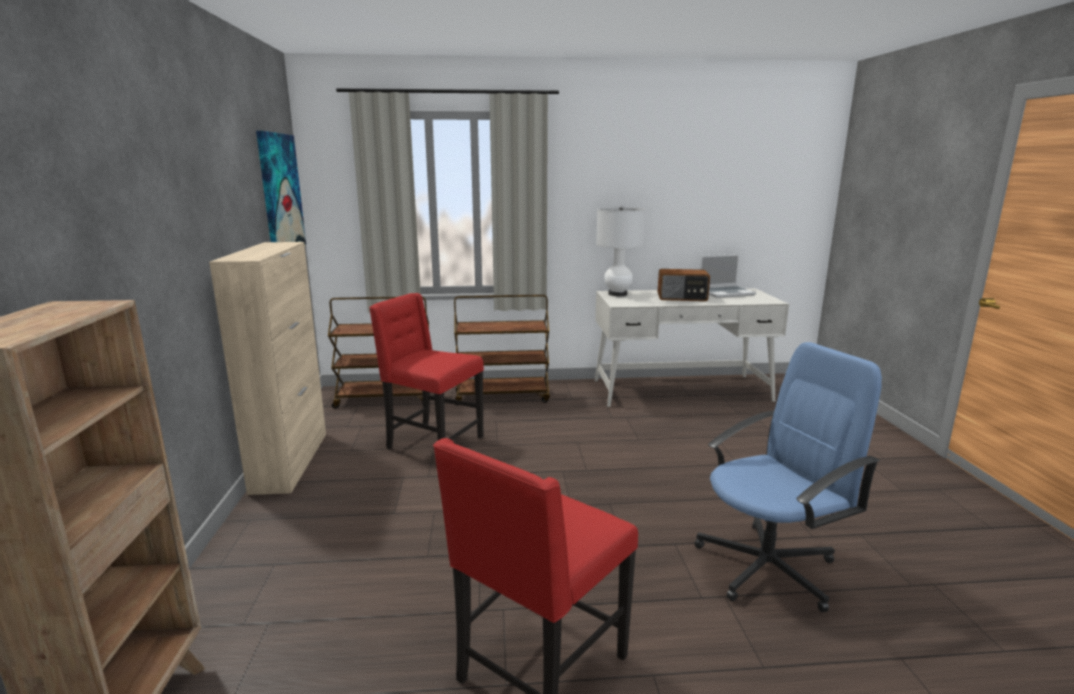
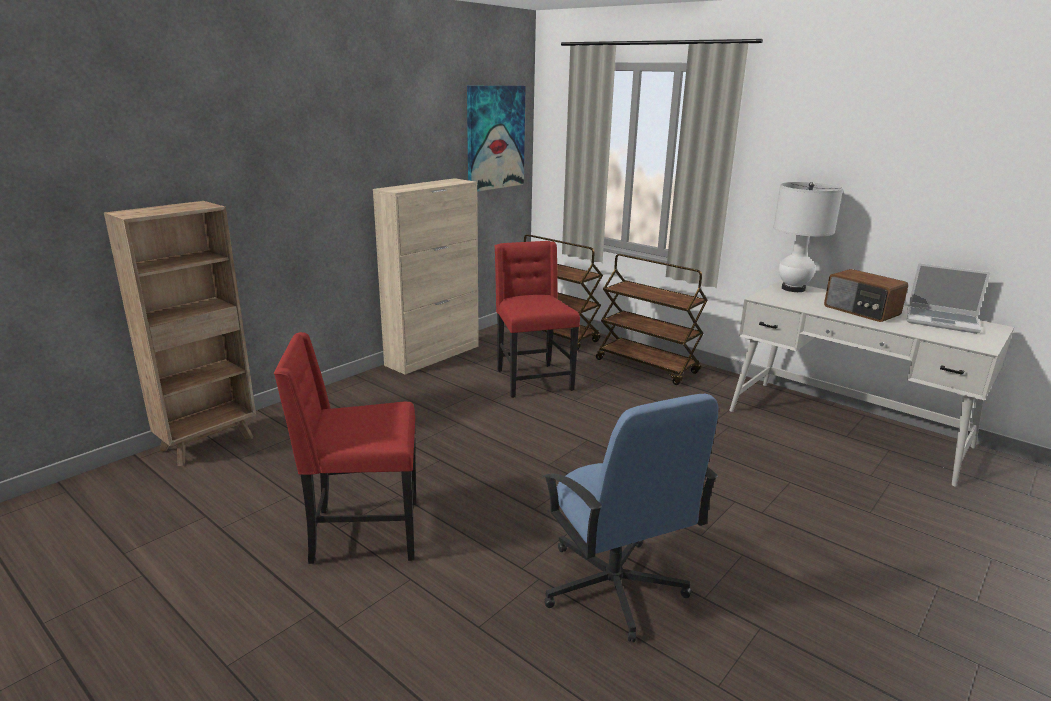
camera: 45 degrees right, 5 degrees up
blue office chair [694,342,882,612] -> blue office chair turned 45 degrees clockwise [542,394,718,642]

